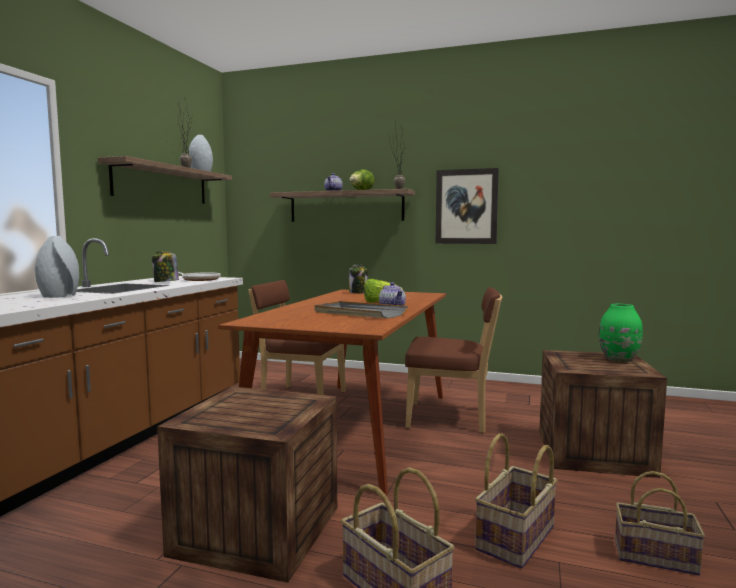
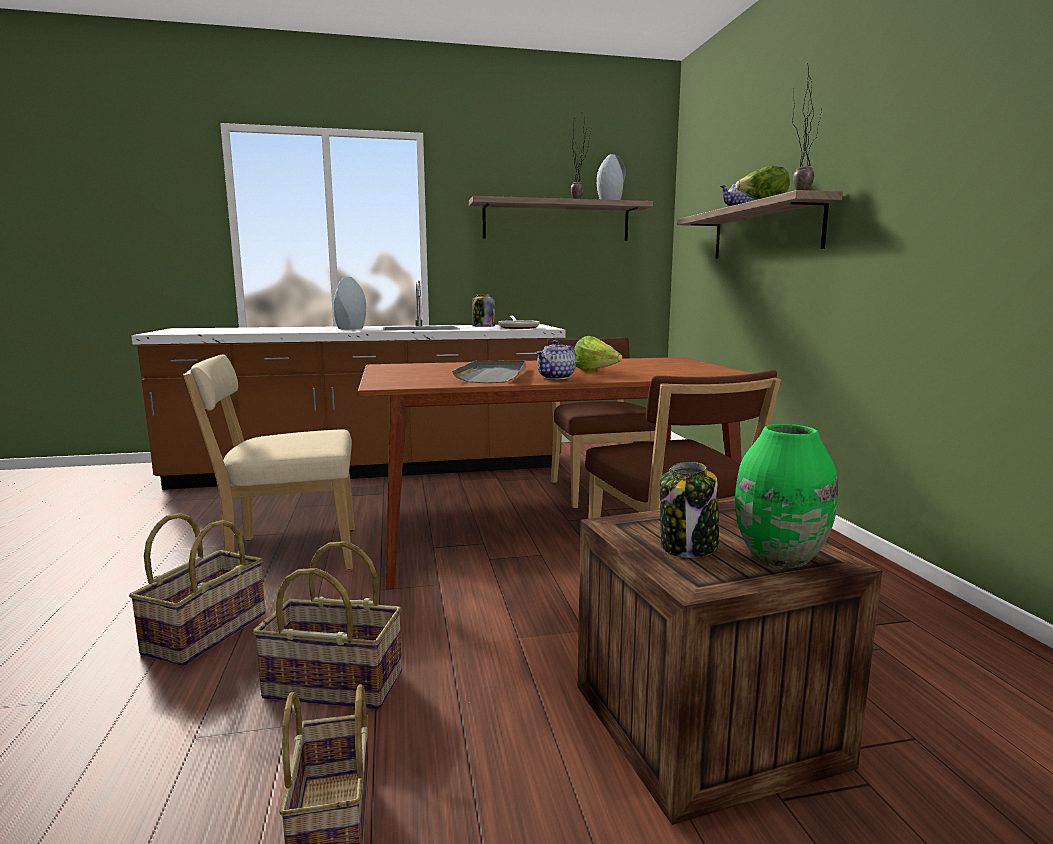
camera: 60 degrees right, 5 degrees up
crate [157,387,337,583] -> beige chair [183,354,355,570]
jar [349,265,368,294] -> jar moved to [659,462,719,558]
picture [435,168,499,244] -> none

